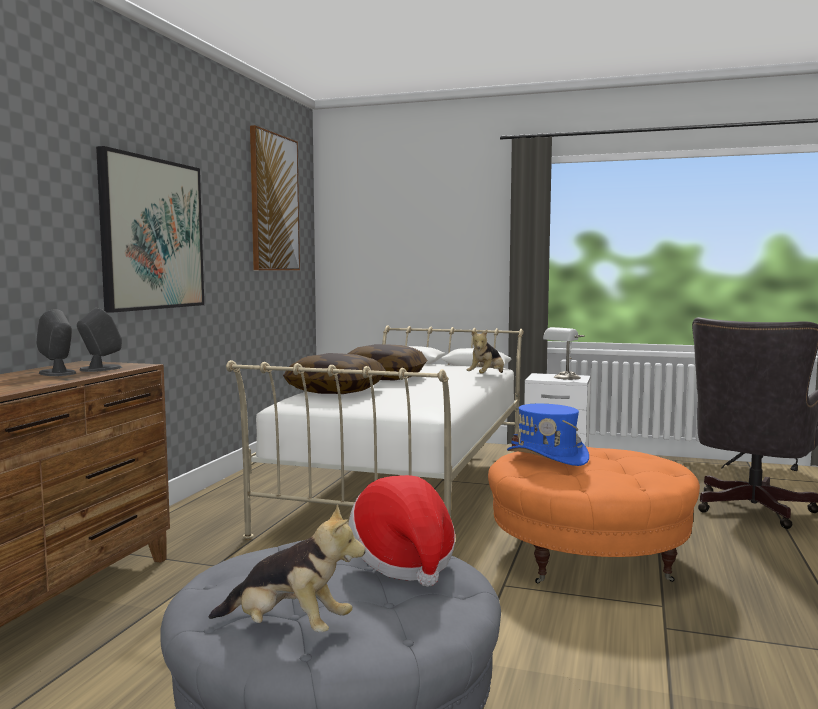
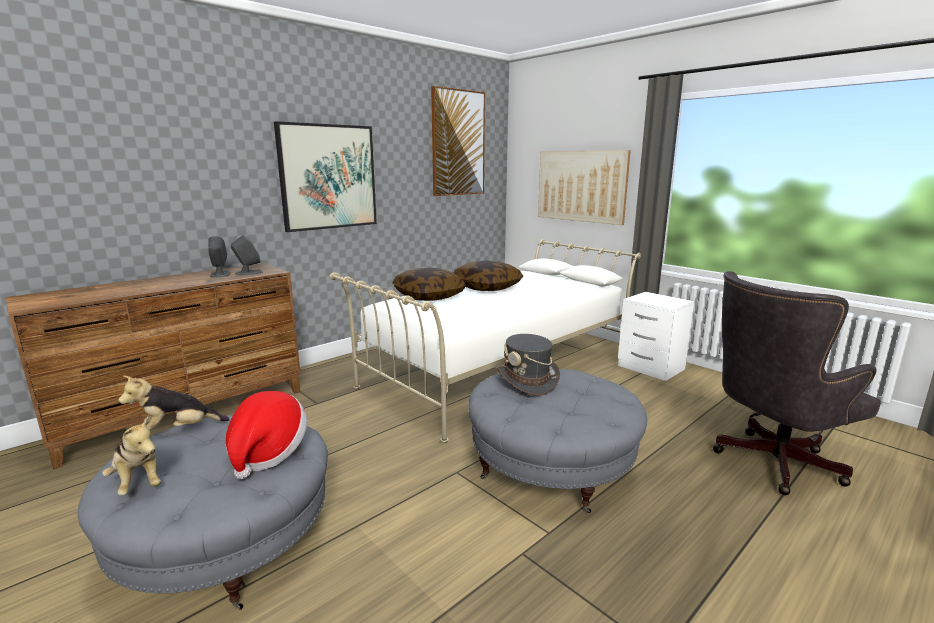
camera: 30 degrees right, 10 degrees up
plush toy [467,330,504,373] -> plush toy moved to [118,375,230,430]
orange ottoman [488,447,700,583] -> grey ottoman [468,369,647,513]
blue hat [507,404,589,466] -> grey hat [497,334,560,396]
white table lamp [543,327,585,380] -> none
none -> picture [538,150,631,225]

